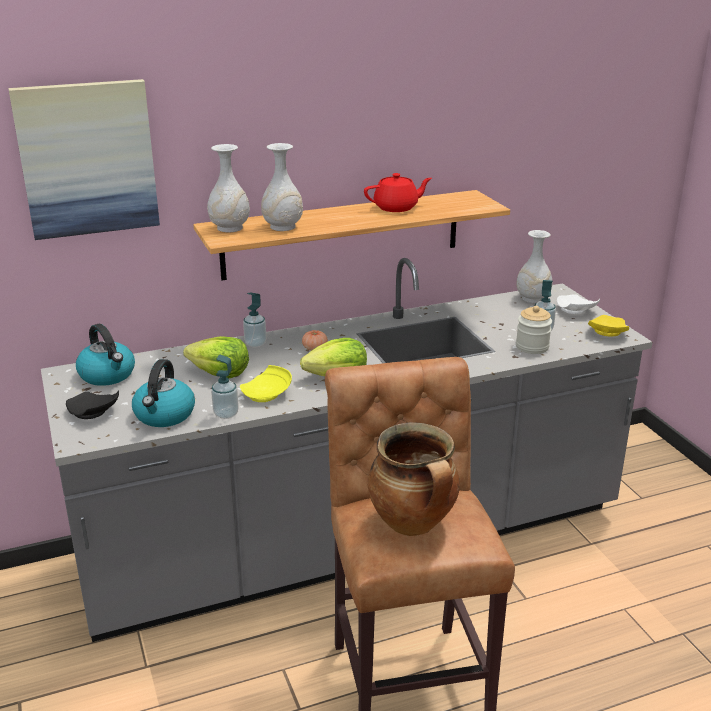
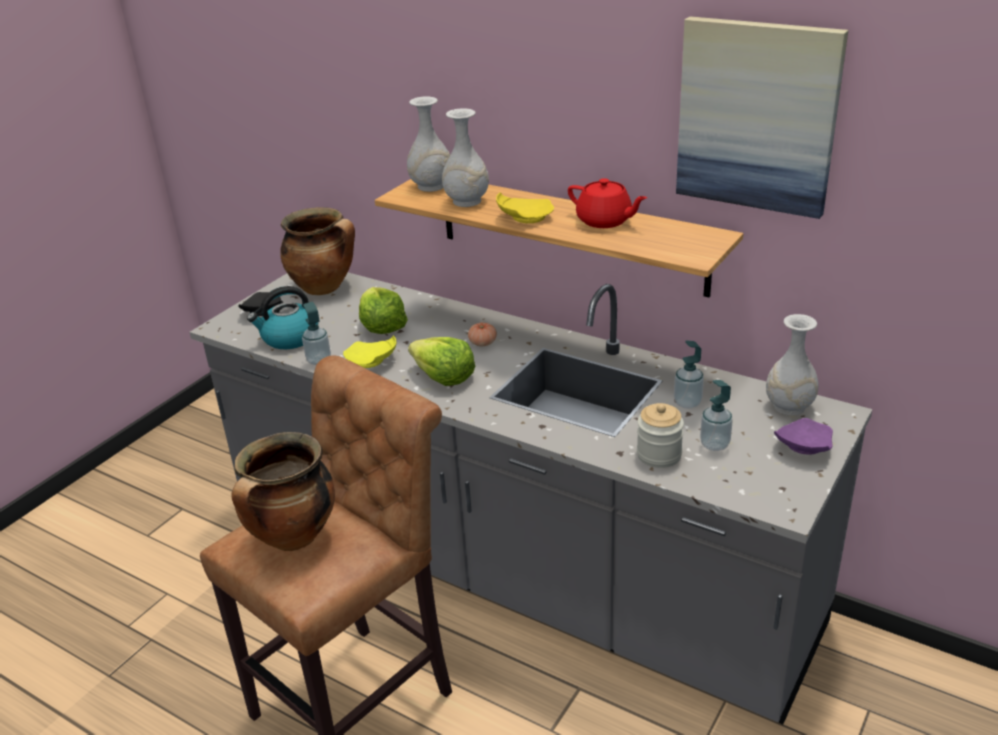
camera: 55 degrees right, 5 degrees up
picture [8,79,160,240] -> picture moved to [676,16,848,219]
kettle [76,324,135,386] -> cooking pot [280,207,355,295]
soap dispenser [243,292,266,347] -> soap dispenser moved to [674,340,704,409]
white plate [557,294,600,314] -> purple plate [774,418,833,455]
yellow plate [588,315,629,337] -> yellow plate moved to [496,193,554,223]

